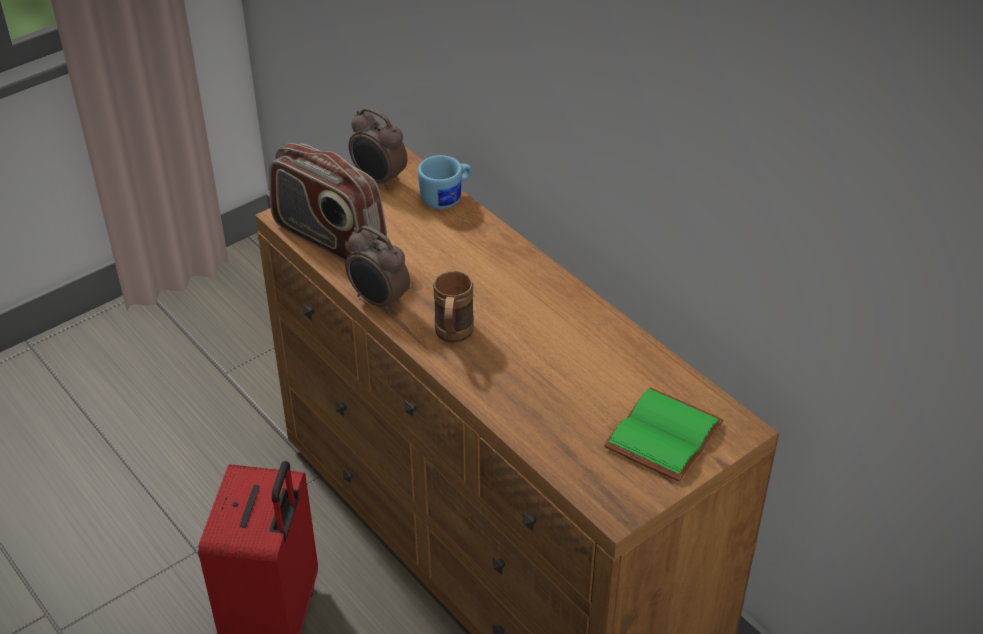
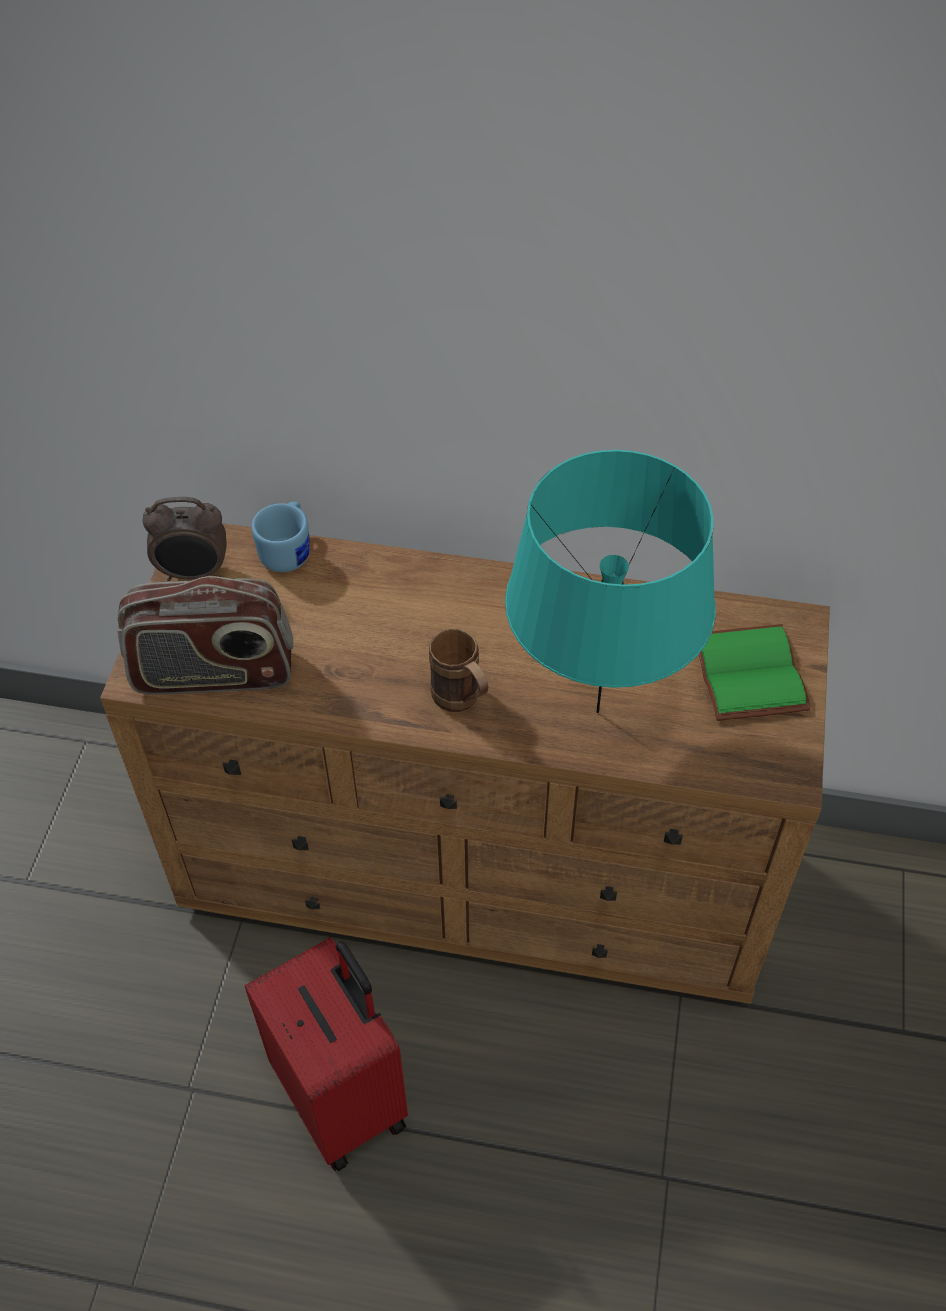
camera: 40 degrees left, 10 degrees up
alarm clock [345,226,410,314] -> none
none -> turquoise table lamp [505,450,716,713]

